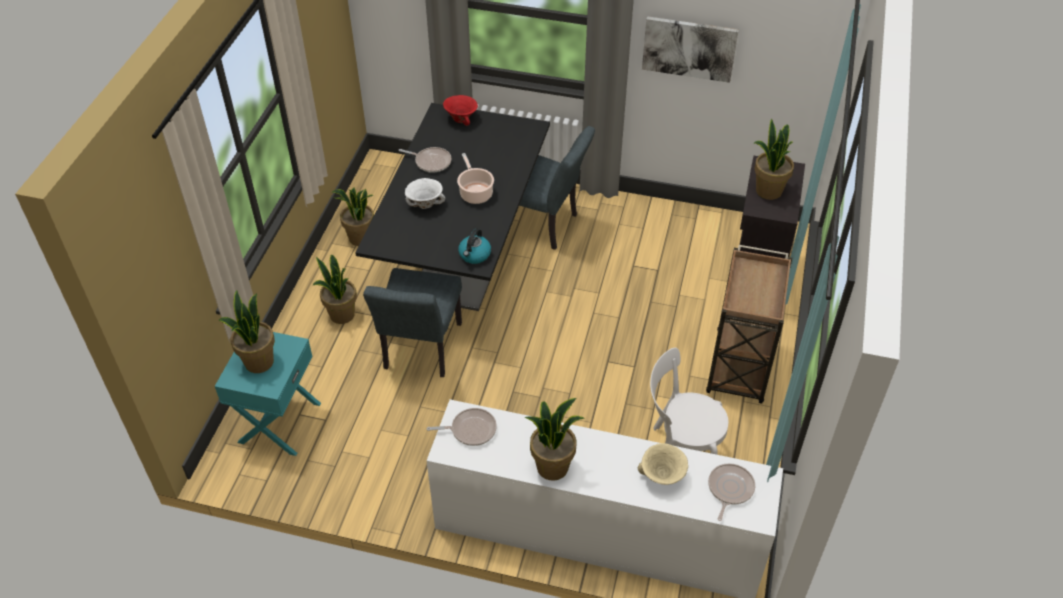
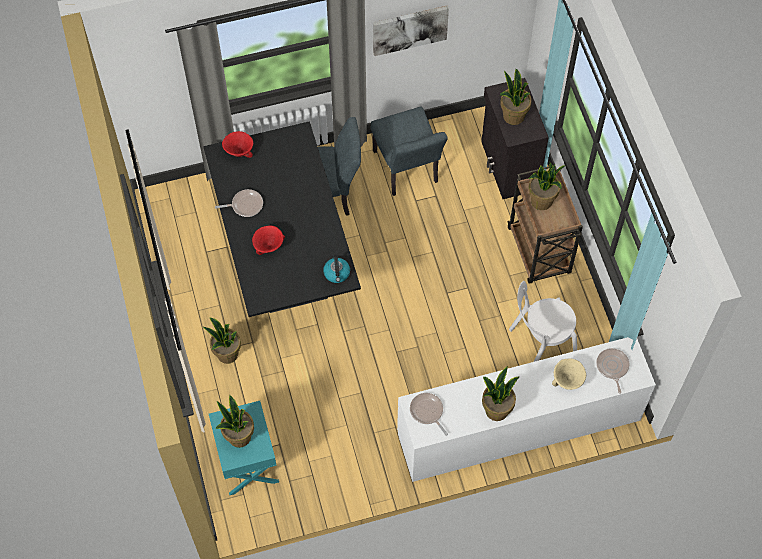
camera: 30 degrees left, 15 degrees up
potted plant [332,187,374,246] -> potted plant moved to [528,162,565,210]
grey chair [363,268,462,377] -> grey chair moved to [371,107,448,196]
white bowl [405,178,445,209] -> red bowl [252,225,285,255]
frying pan [427,408,497,446] -> frying pan turned 90 degrees counterclockwise [410,393,448,436]
cooking pot [457,153,494,204] -> none

